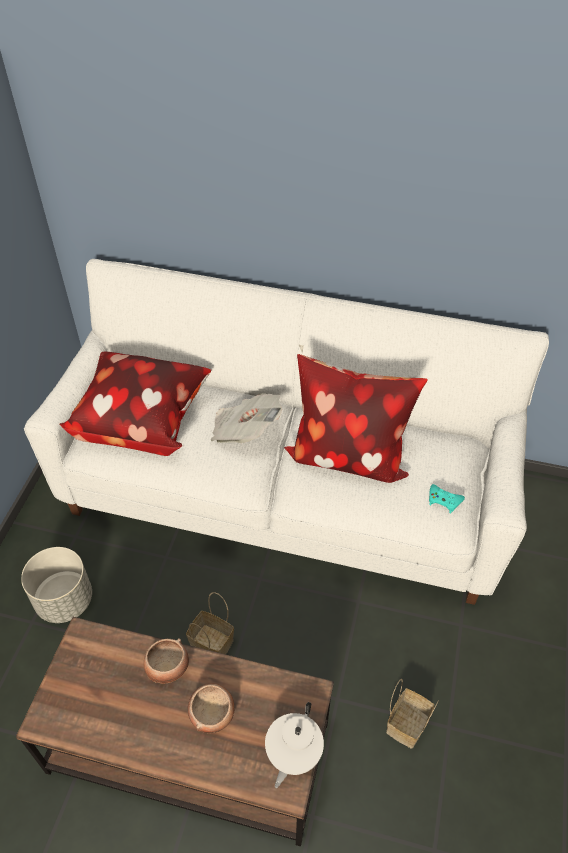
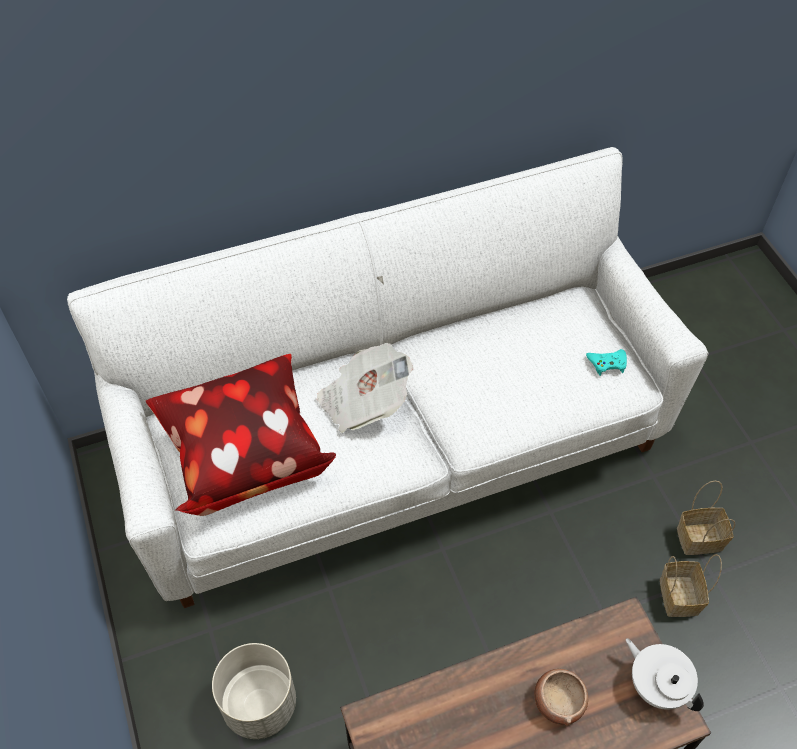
camera: 35 degrees left, 5 degrees up
bowl [144,638,189,684] -> none
basket [186,592,234,654] -> basket moved to [677,481,736,555]
white teapot [265,702,324,788] -> white teapot turned 150 degrees clockwise [626,638,704,711]
pillow [284,354,427,483] -> none

